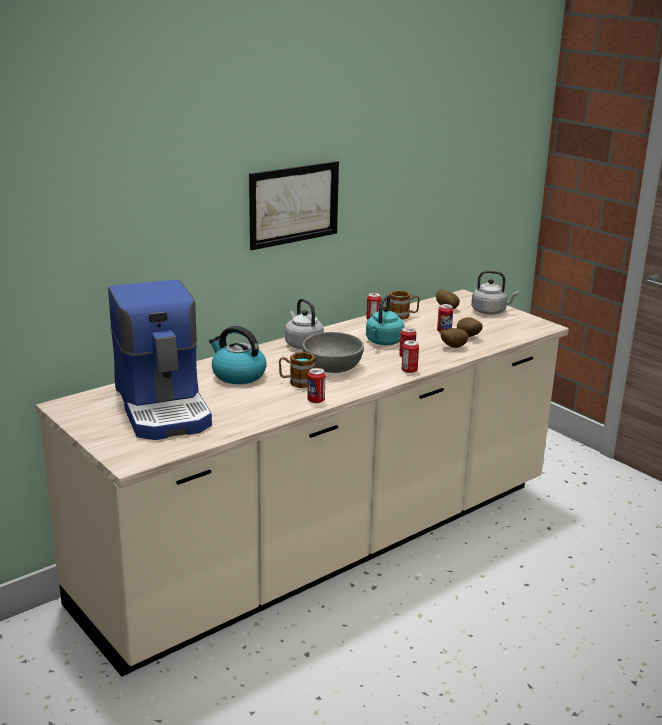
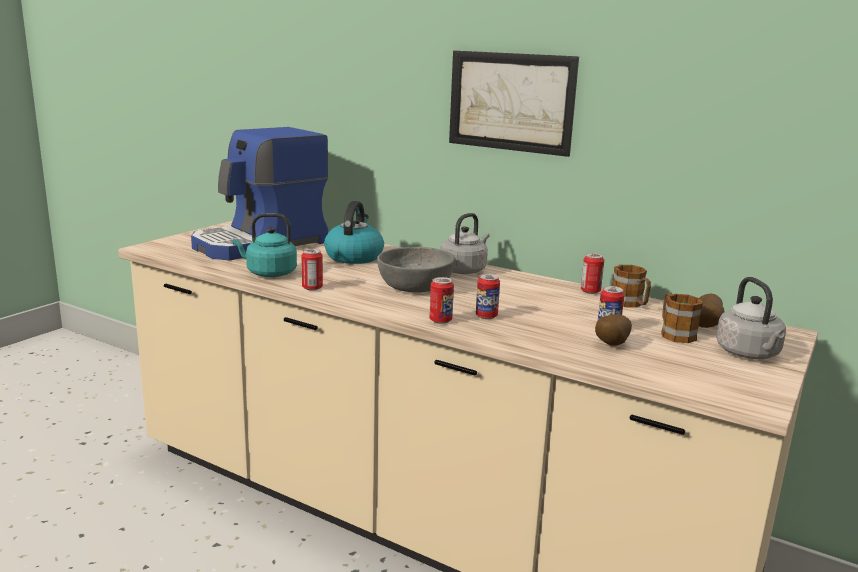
camera: 70 degrees right, 5 degrees down
mug [279,352,315,388] -> mug moved to [661,293,703,343]
turquoise kettle [366,295,405,345] -> turquoise kettle moved to [233,213,297,277]
potato [441,328,468,348] -> none

